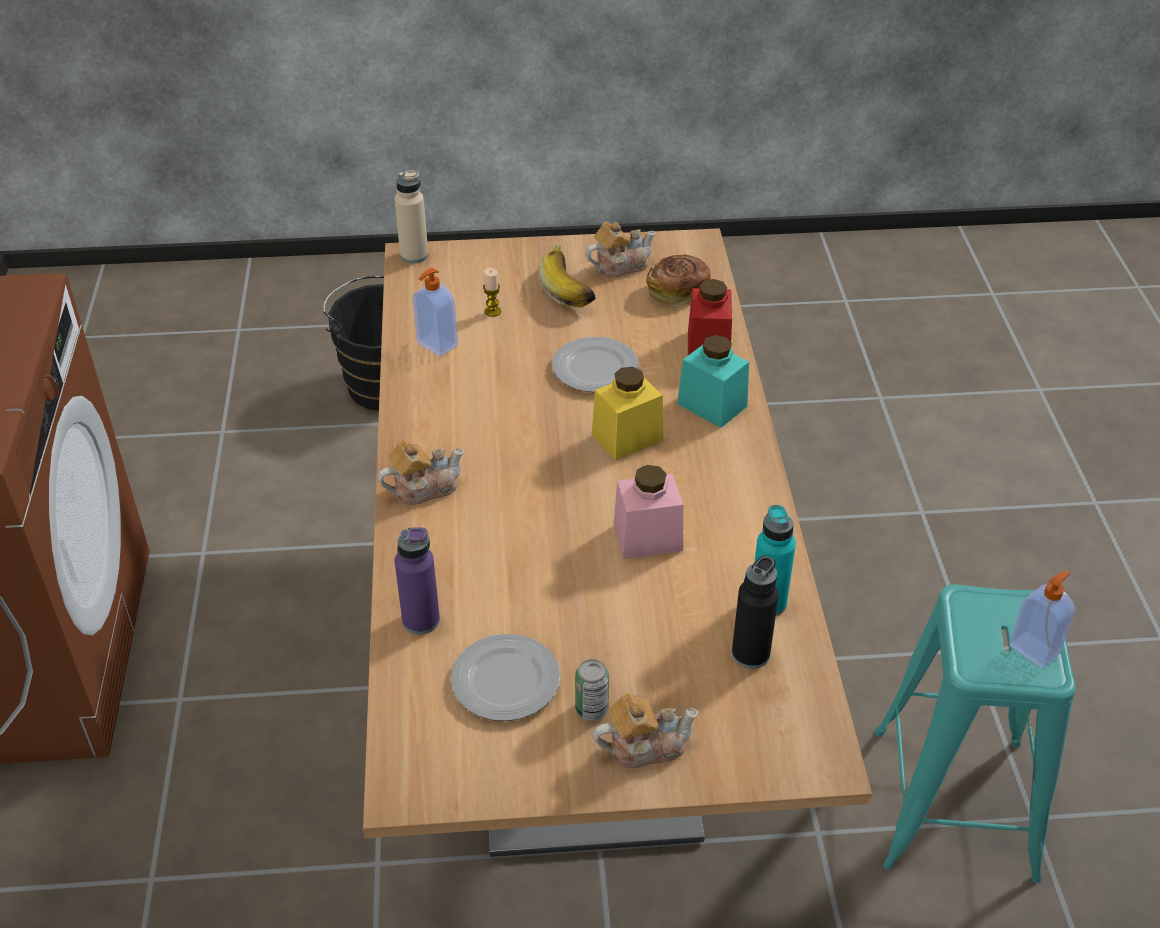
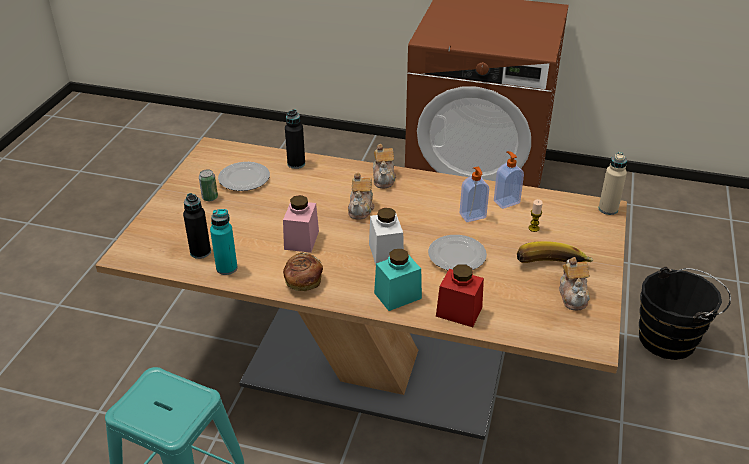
camera: 110 degrees right, 5 degrees down
purple bottle [395,527,440,635] -> black bottle [285,109,305,169]
yellow jar [592,367,663,460] -> white jar [369,208,404,265]
teapot [593,692,699,768] -> teapot moved to [348,172,375,220]
bread [646,255,711,306] -> bread moved to [283,252,323,291]
soap dispenser [1009,571,1075,669] -> soap dispenser moved to [460,167,489,222]

